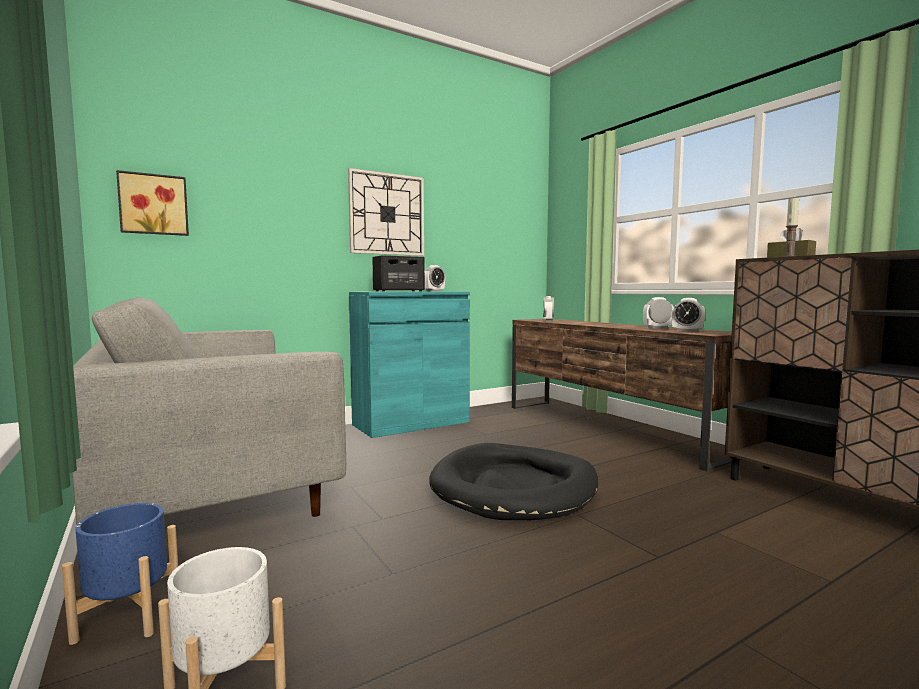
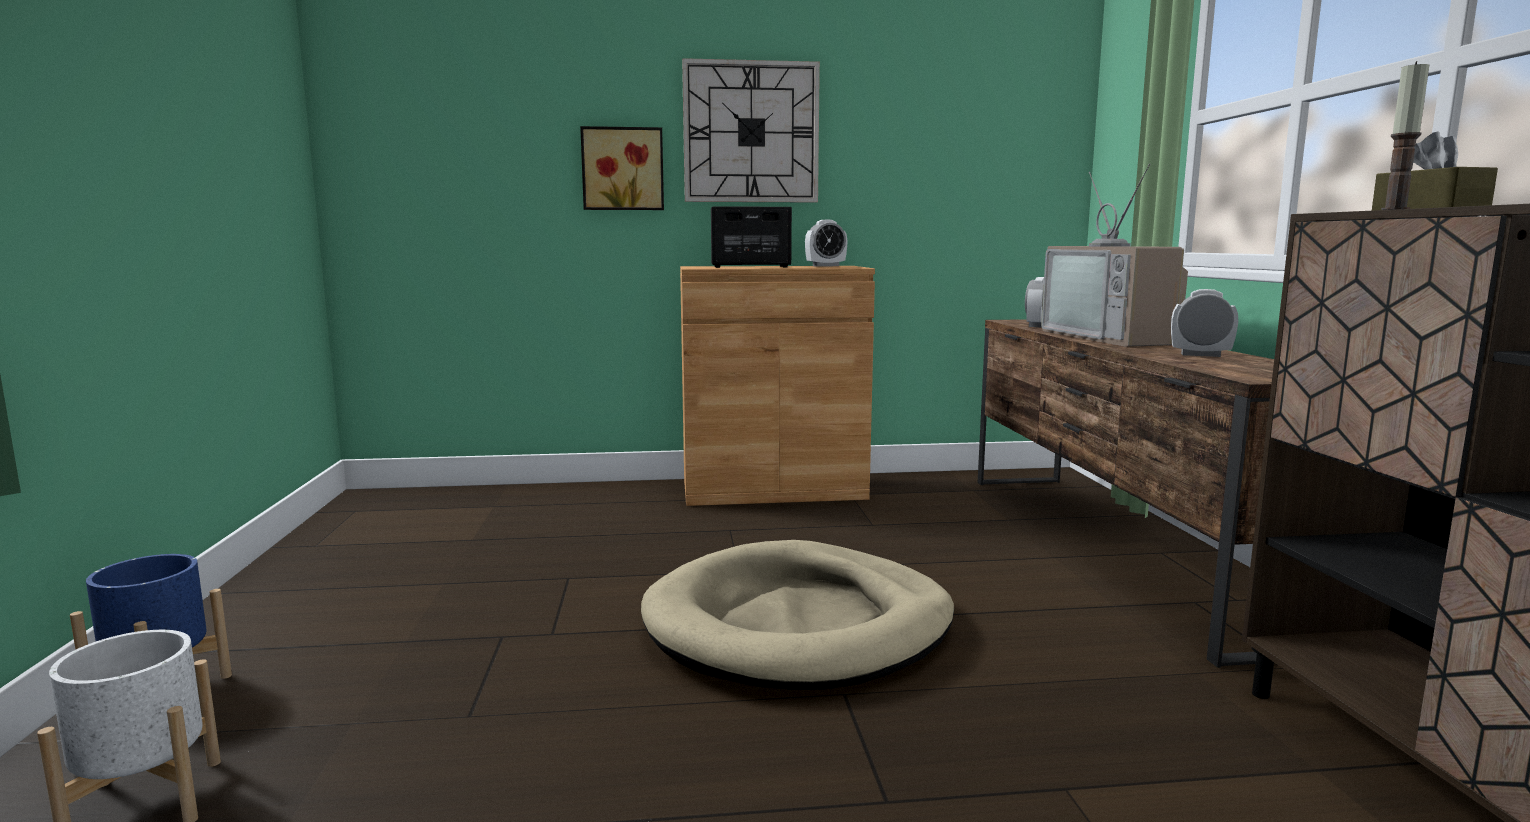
camera: 25 degrees right, 5 degrees up
grey sofa [72,297,346,525] -> none
picture [116,170,189,236] -> picture moved to [580,126,664,210]
turquoise cabinet [349,292,470,438] -> brown cabinet [680,266,875,506]
black dog bed [429,443,599,520] -> beige dog bed [641,540,954,690]
alarm clock [671,298,705,332] -> none
none -> television [1041,164,1188,347]

